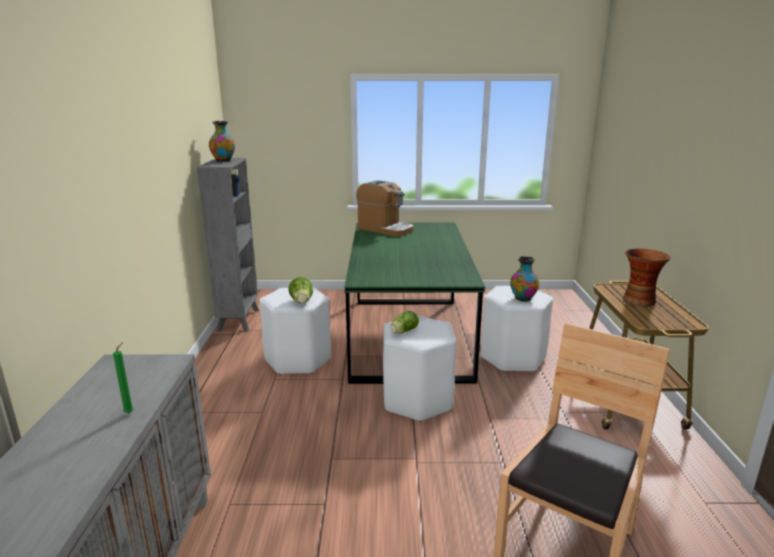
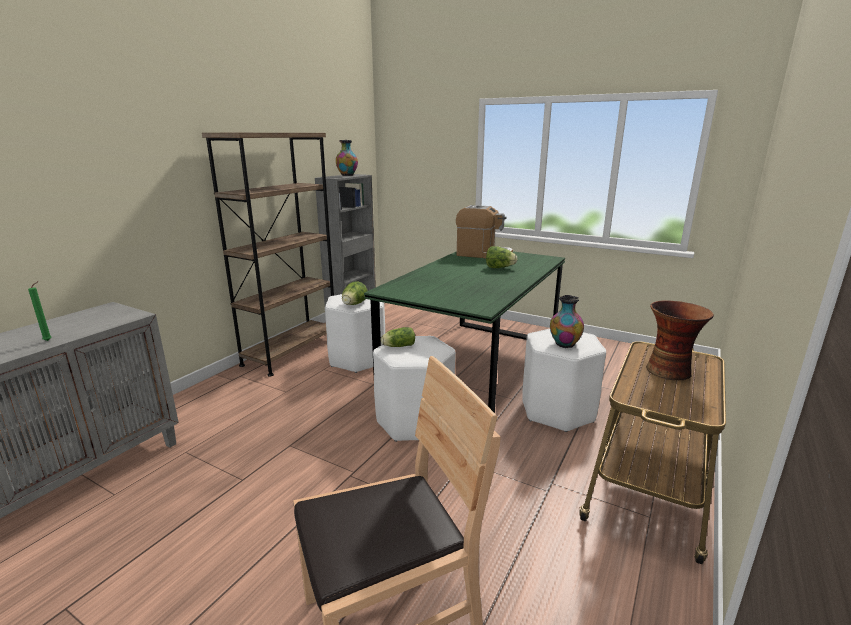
camera: 30 degrees right, 0 degrees up
coffee machine [356,180,413,237] -> coffee machine turned 45 degrees counterclockwise [456,205,513,258]
none -> brown bookcase [202,133,334,377]
none -> lettuce [486,246,517,268]

